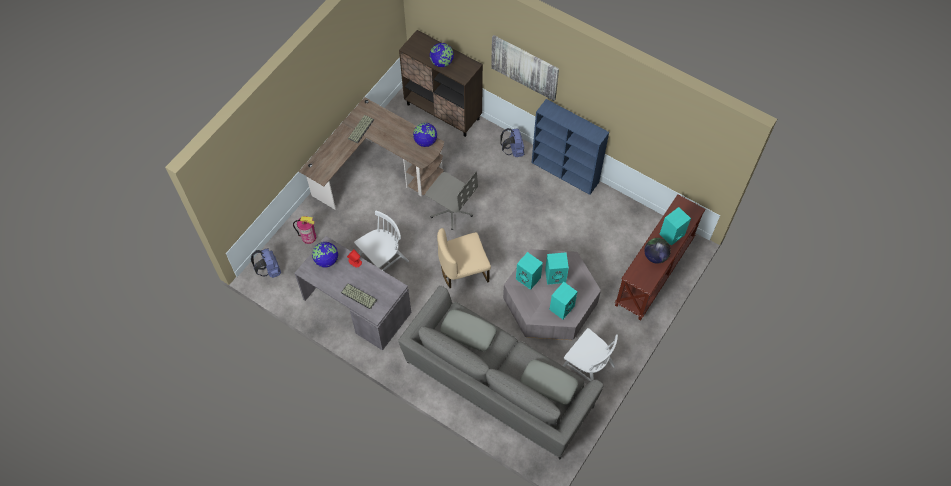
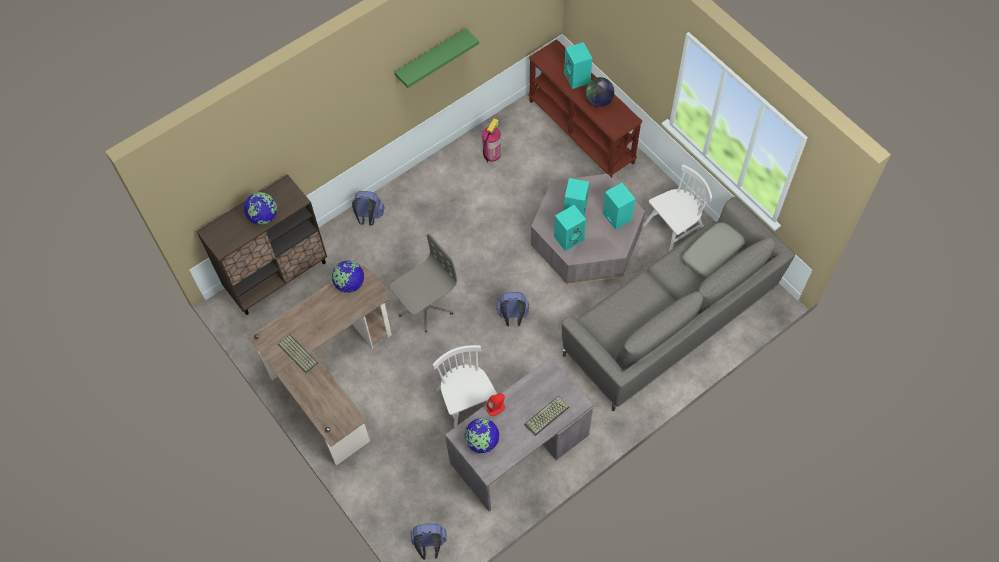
camera: 70 degrees left, 0 degrees up
fire extinguisher [293,216,316,244] -> fire extinguisher moved to [482,118,501,163]
beige chair [437,228,491,288] -> blue backpack [497,292,529,326]
grey pillow [440,309,497,351] -> none
picture [491,35,559,101] -> none
blue bookcase [532,99,609,195] -> none
none -> green shelf [395,28,479,88]

